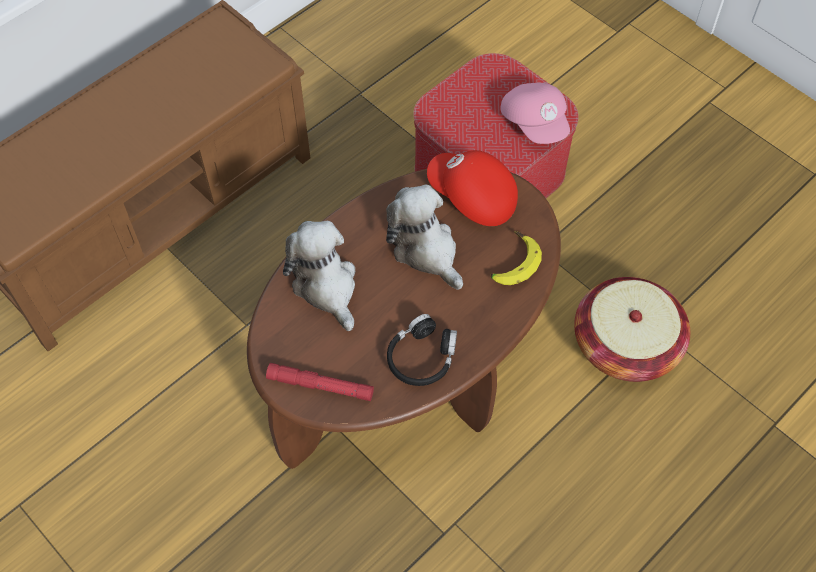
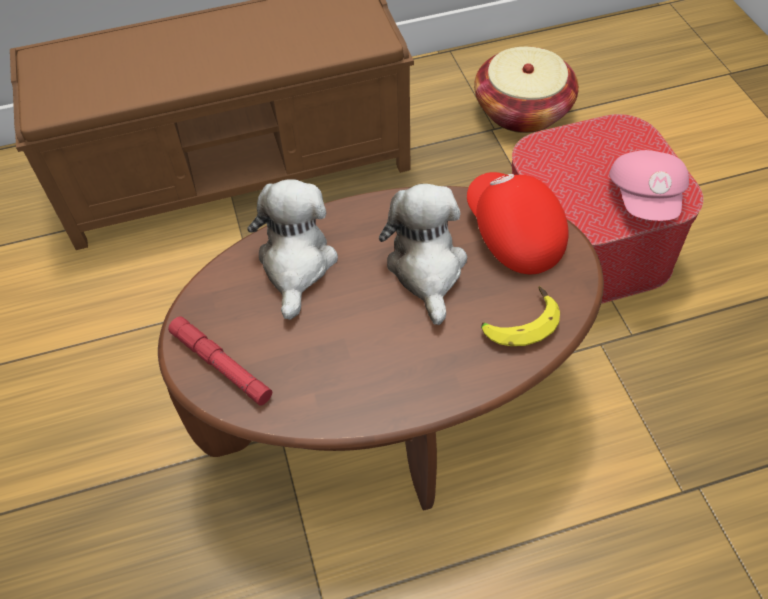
camera: 30 degrees right, 5 degrees down
black headphones [387,314,457,386] -> none
basket [574,277,690,382] -> basket moved to [474,47,579,133]

